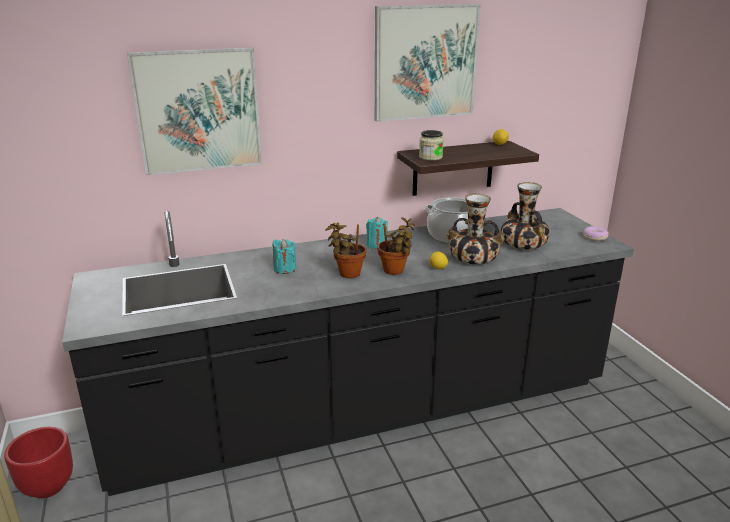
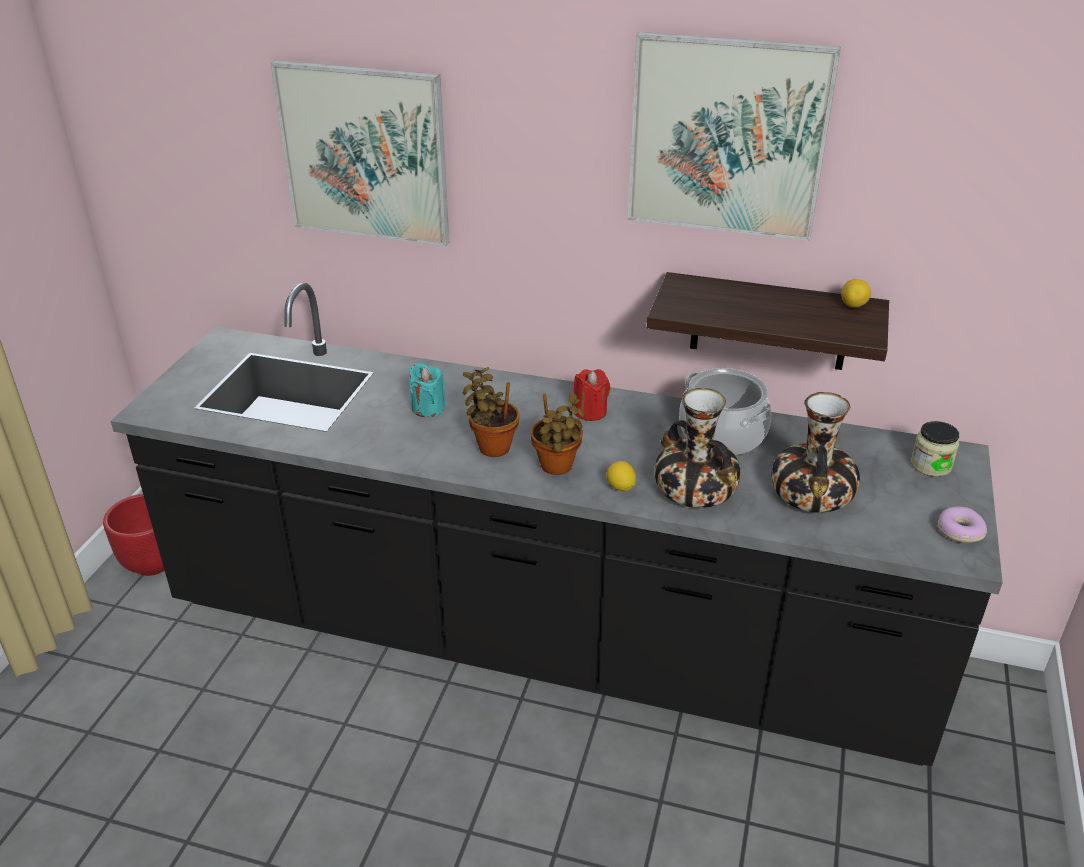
camera: 35 degrees right, 10 degrees up
turquoise candle [366,217,388,249] -> red candle [574,369,610,421]
jar [419,130,444,161] -> jar moved to [911,421,959,477]

